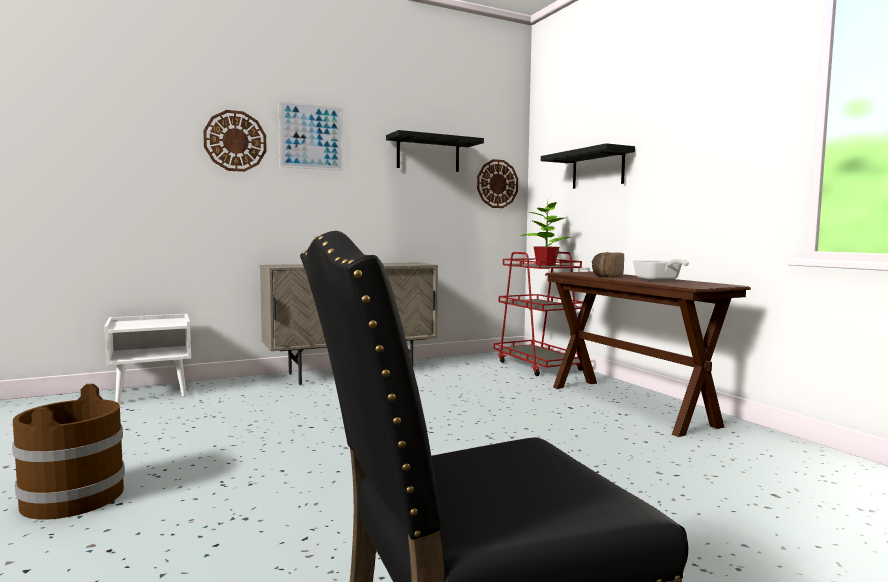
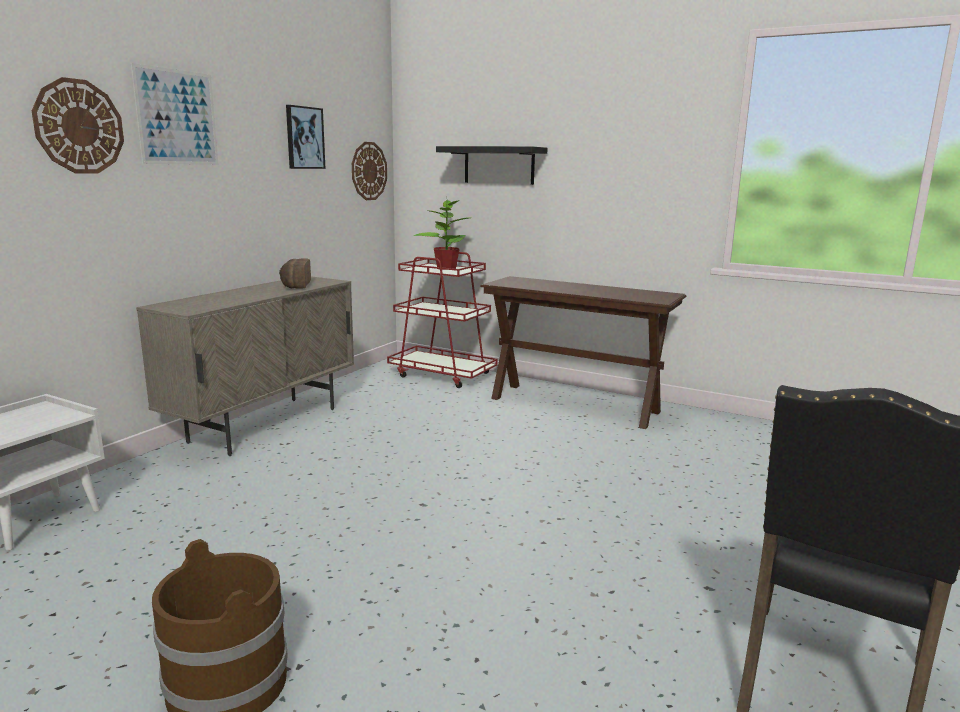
camera: 35 degrees left, 10 degrees up
black shelf [386,130,484,172] -> picture [286,105,325,169]
bread [592,252,624,277] -> bread moved to [279,258,311,289]
frying pan [633,259,689,281] -> none

